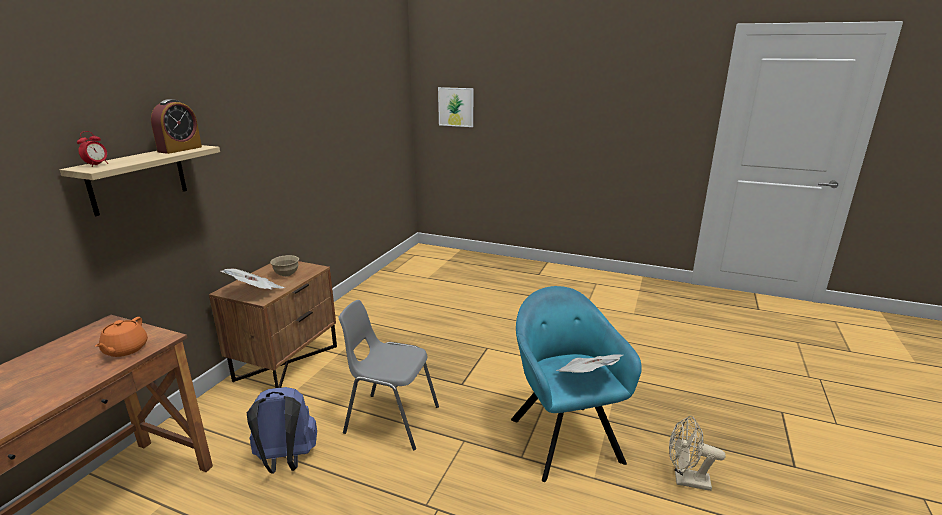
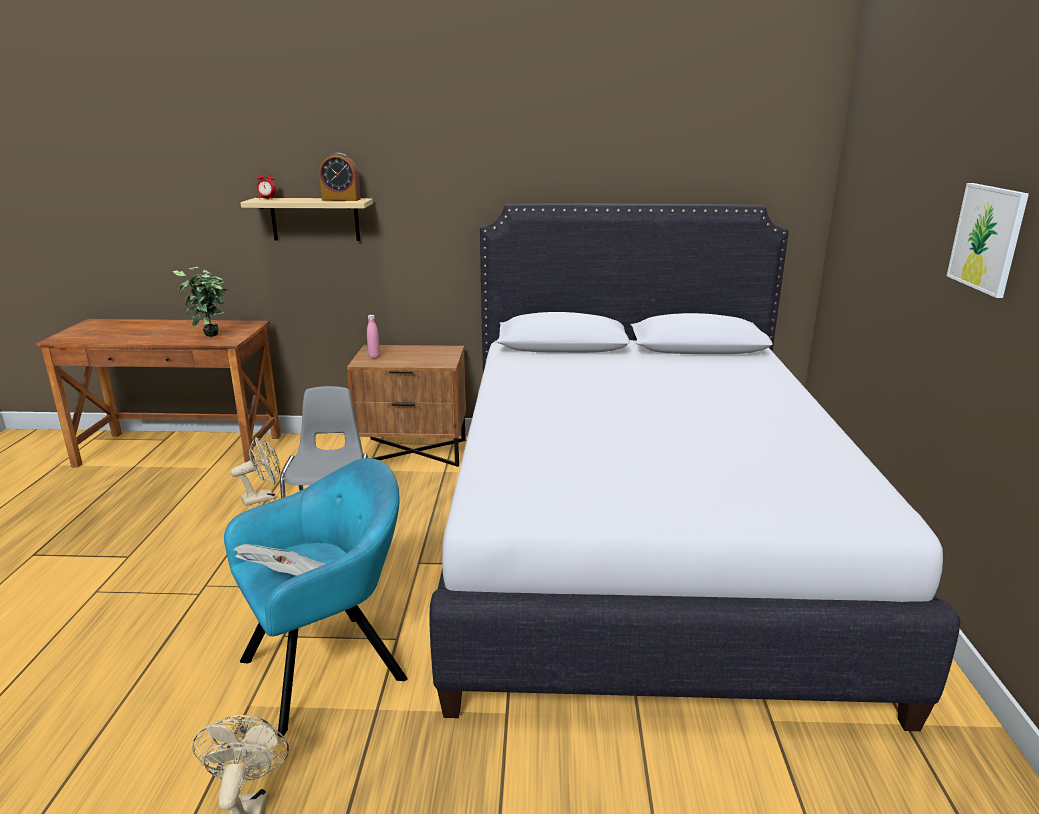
camera: 70 degrees right, 0 degrees up
orange teapot [95,317,148,357] -> potted plant [172,267,228,337]
newspaper [221,269,285,289] -> pink bottle [367,315,380,359]
blue backpack [247,387,317,474] -> beige fan [230,437,280,506]
beige bowl [270,255,299,277] -> none
picture [438,87,473,127] -> picture moved to [947,183,1029,298]
none -> white bed [430,203,961,731]

